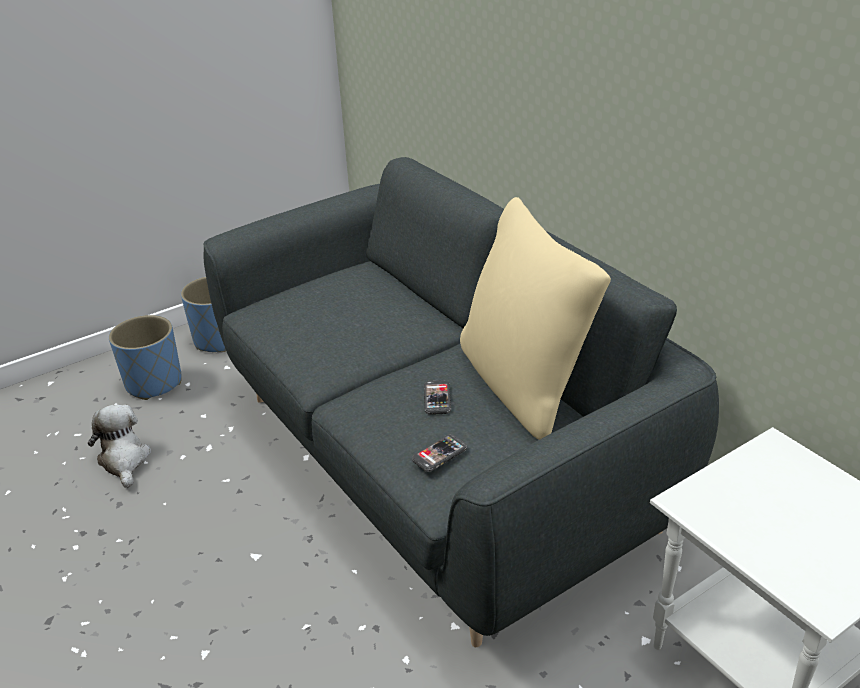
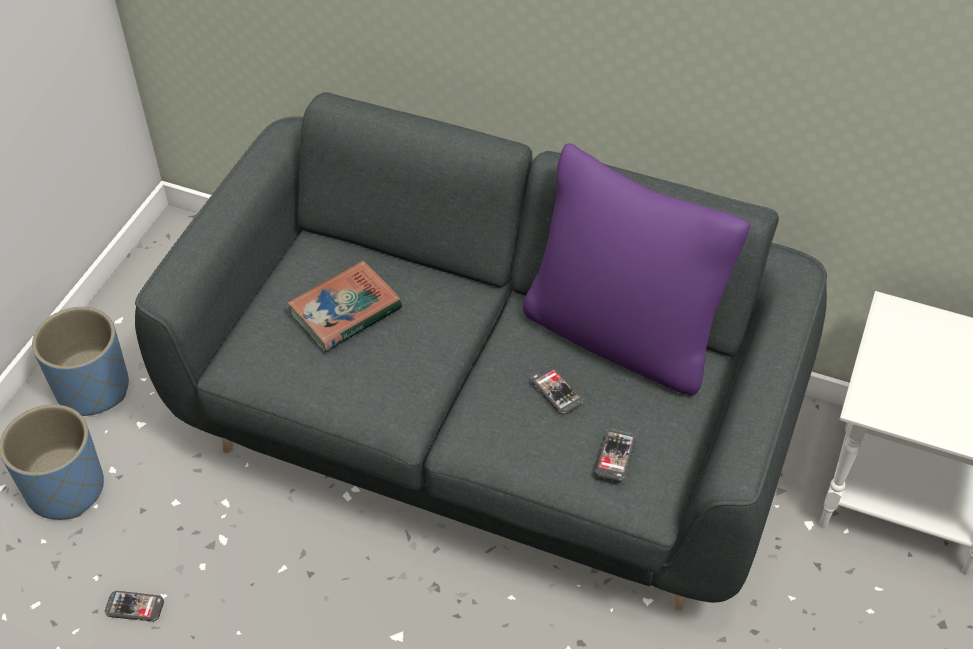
camera: 35 degrees left, 15 degrees up
plush toy [88,405,151,488] -> phone [105,591,164,622]
beige pillow [460,197,611,440] -> purple pillow [523,143,750,395]
none -> book [287,261,402,352]

